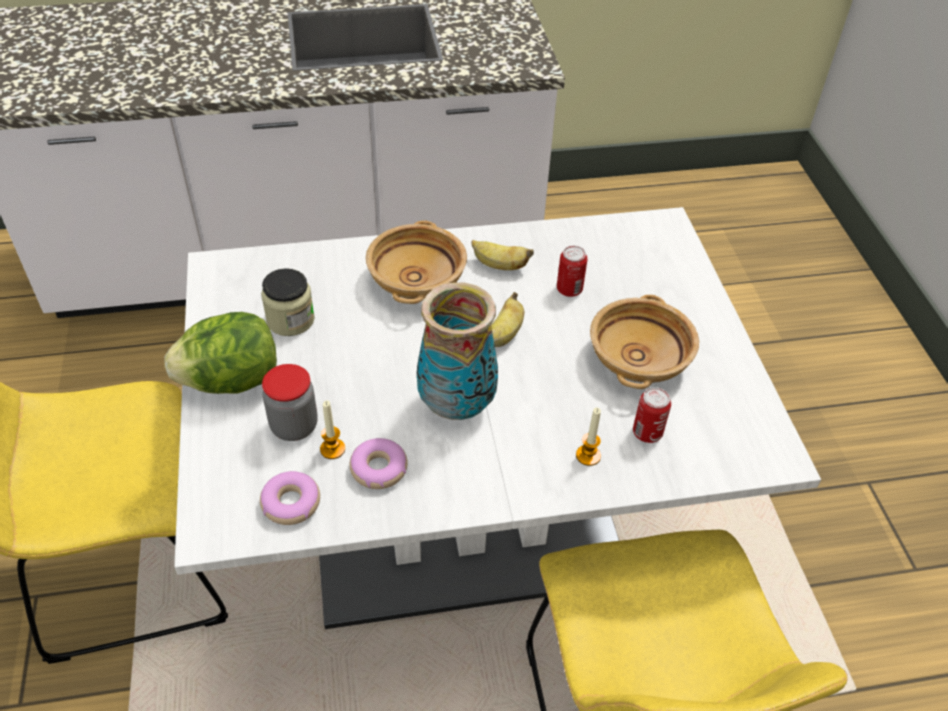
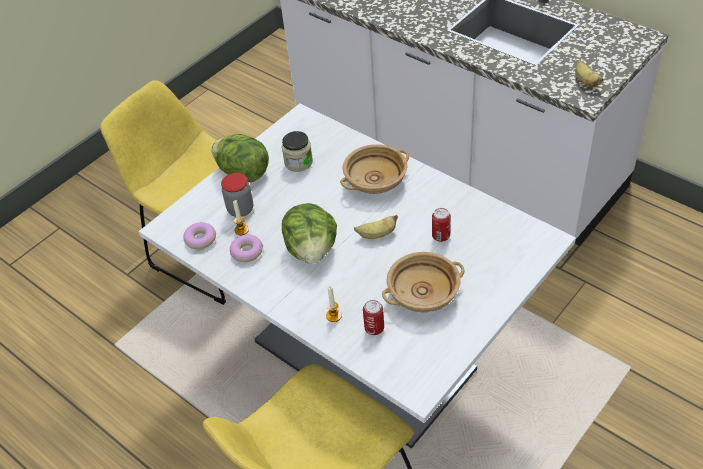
camera: 55 degrees right, 0 degrees up
vase [417,282,498,420] -> lettuce [282,203,337,264]
banana [471,240,534,270] -> banana moved to [575,60,603,87]

